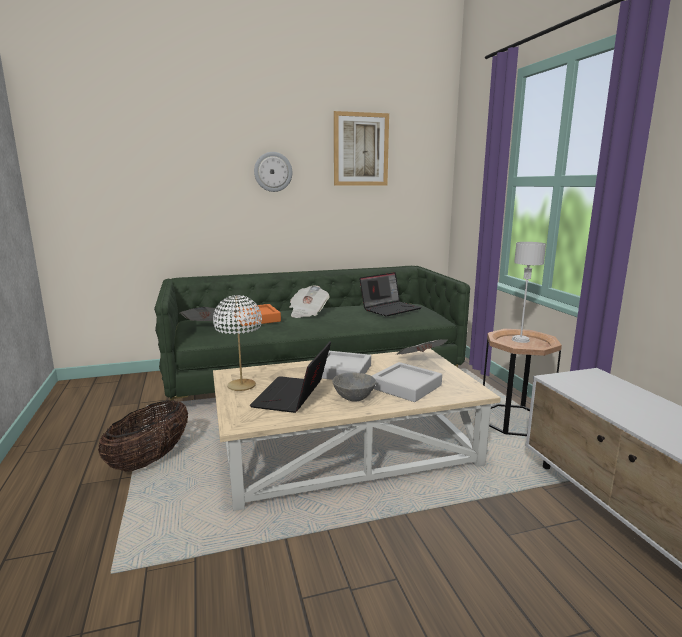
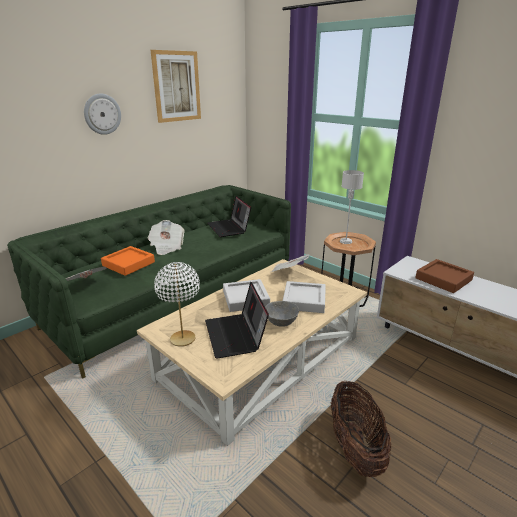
camera: 30 degrees left, 10 degrees up
basket [98,400,188,472] -> basket moved to [331,381,391,477]
laptop [359,272,422,316] -> laptop turned 135 degrees clockwise [207,196,251,237]
none -> brown tray [415,259,474,293]

